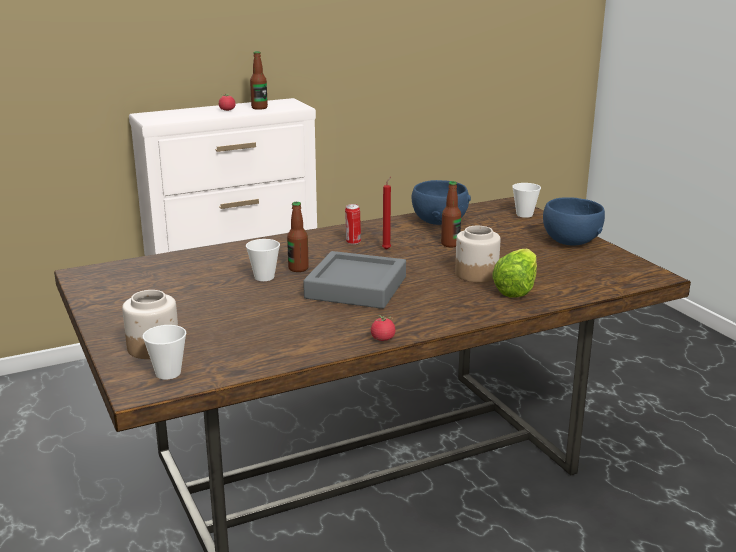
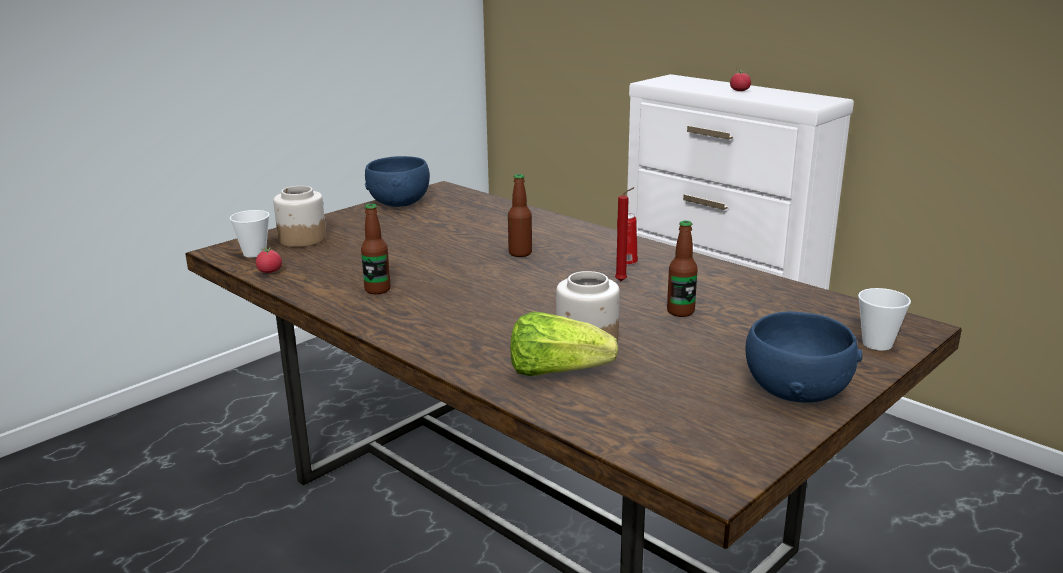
camera: 70 degrees right, 0 degrees up
cup [246,239,280,281] -> none
bottle [250,51,268,110] -> bottle moved to [361,204,391,294]
grey tray [303,251,406,309] -> none
tomato [371,315,396,341] -> tomato moved to [256,247,282,273]
blue bowl [412,180,471,225] -> blue bowl moved to [365,156,430,207]

